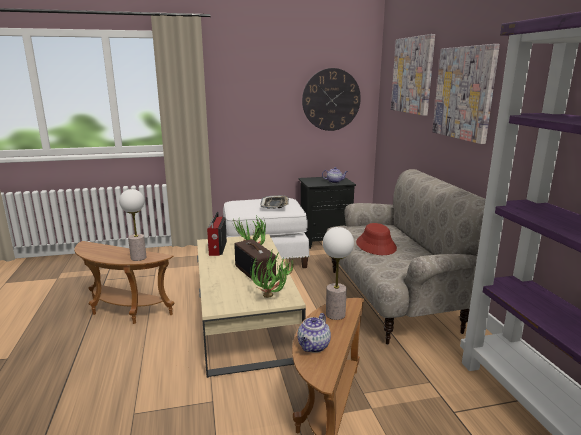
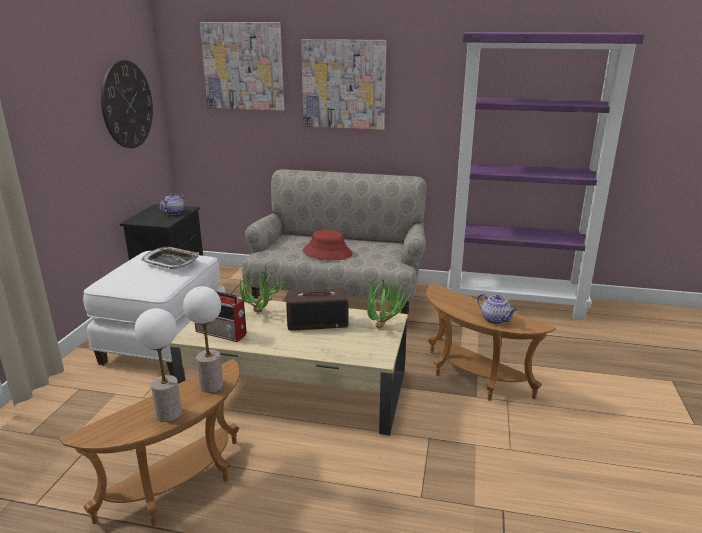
camera: 65 degrees left, 5 degrees up
table lamp [323,227,354,320] -> table lamp moved to [135,308,182,422]

